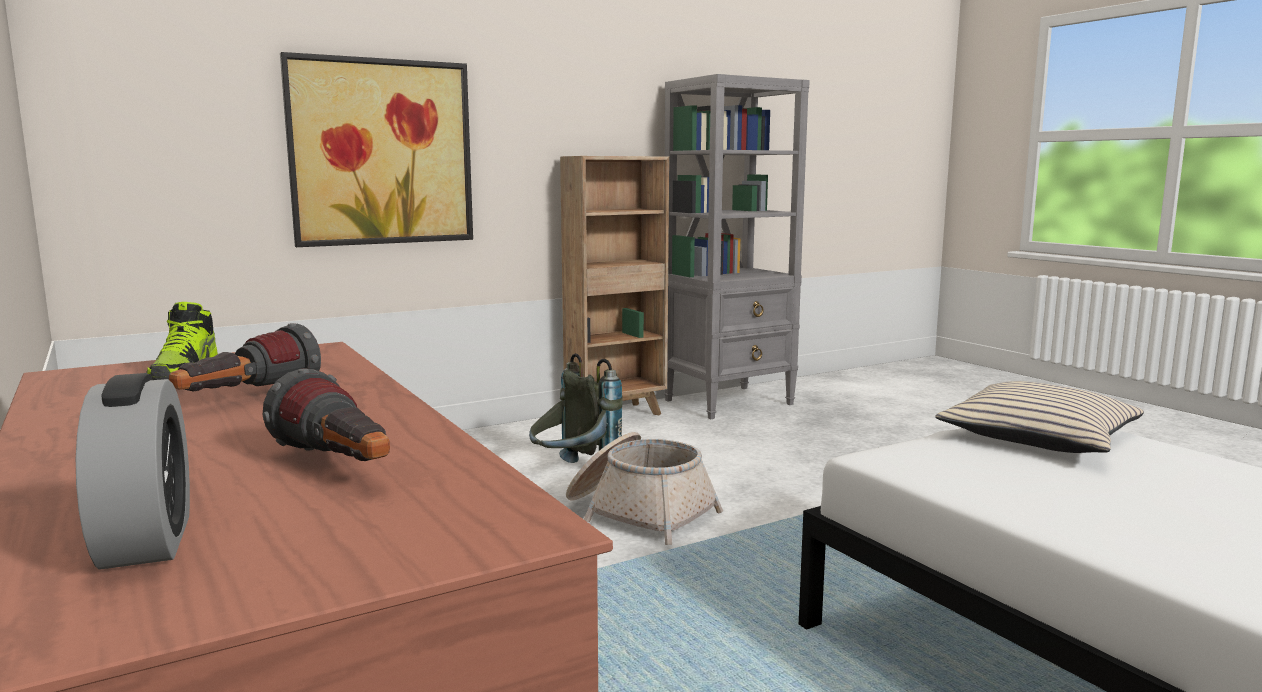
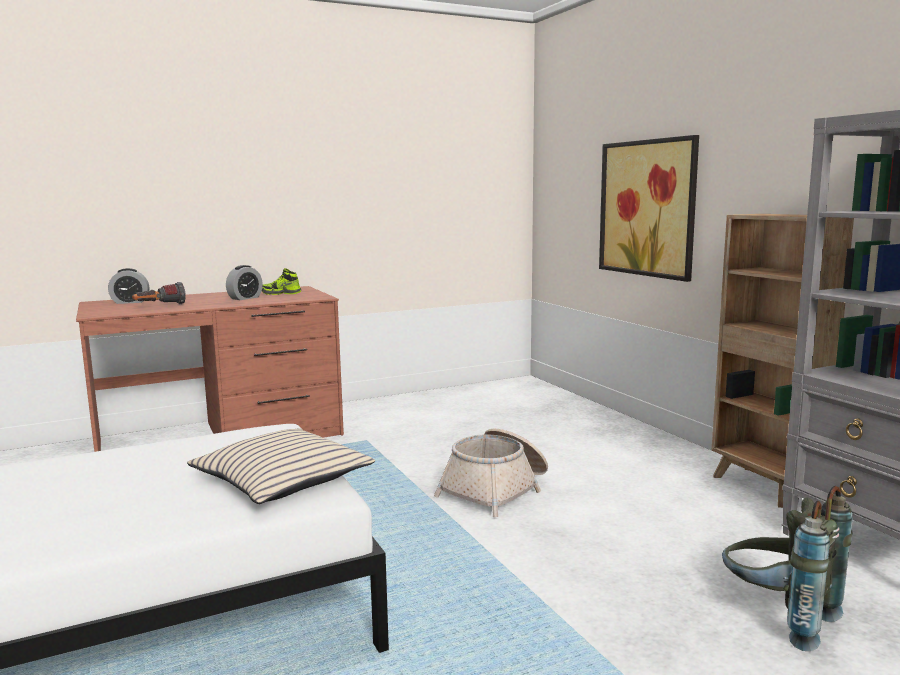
camera: 95 degrees right, 0 degrees up
flashlight [169,323,321,392] -> alarm clock [226,265,263,300]
grey backpack [529,353,623,463] -> grey backpack moved to [722,486,853,651]

